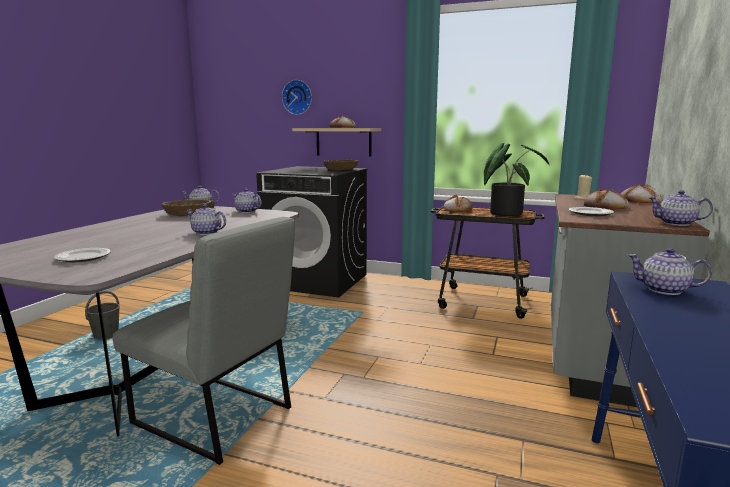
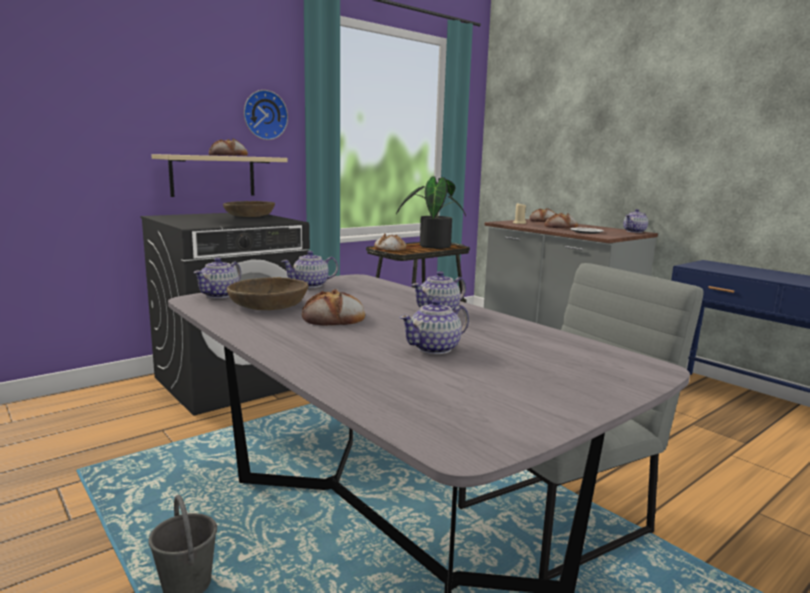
camera: 60 degrees left, 0 degrees up
plate [54,248,111,262] -> none
wall clock [282,80,312,115] -> wall clock moved to [244,90,288,140]
teapot [628,248,712,295] -> teapot moved to [399,299,469,354]
none -> bread [302,289,365,326]

